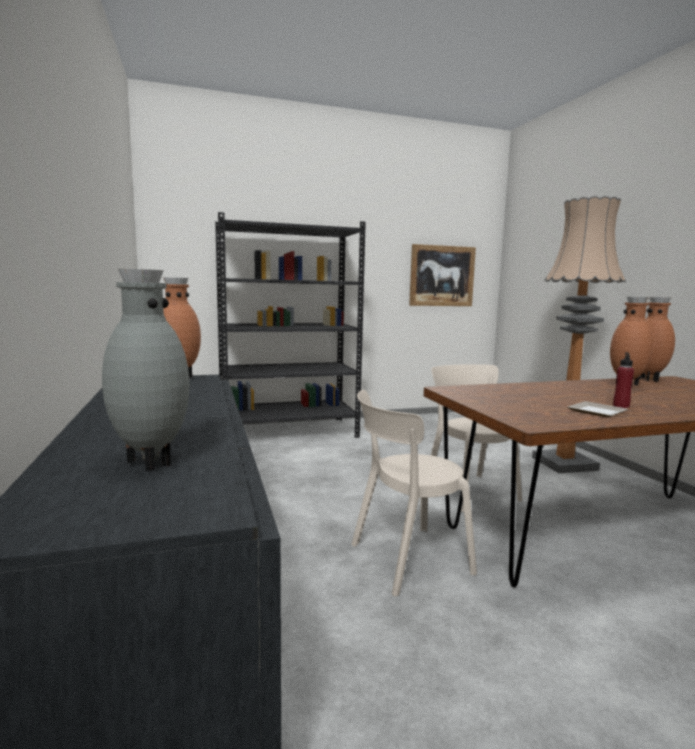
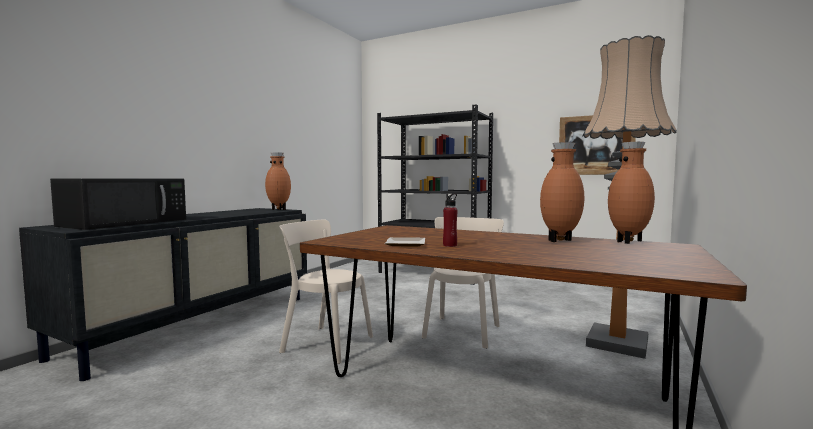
camera: 45 degrees right, 5 degrees down
grey vase [102,269,189,471] -> black microwave [50,179,186,230]

